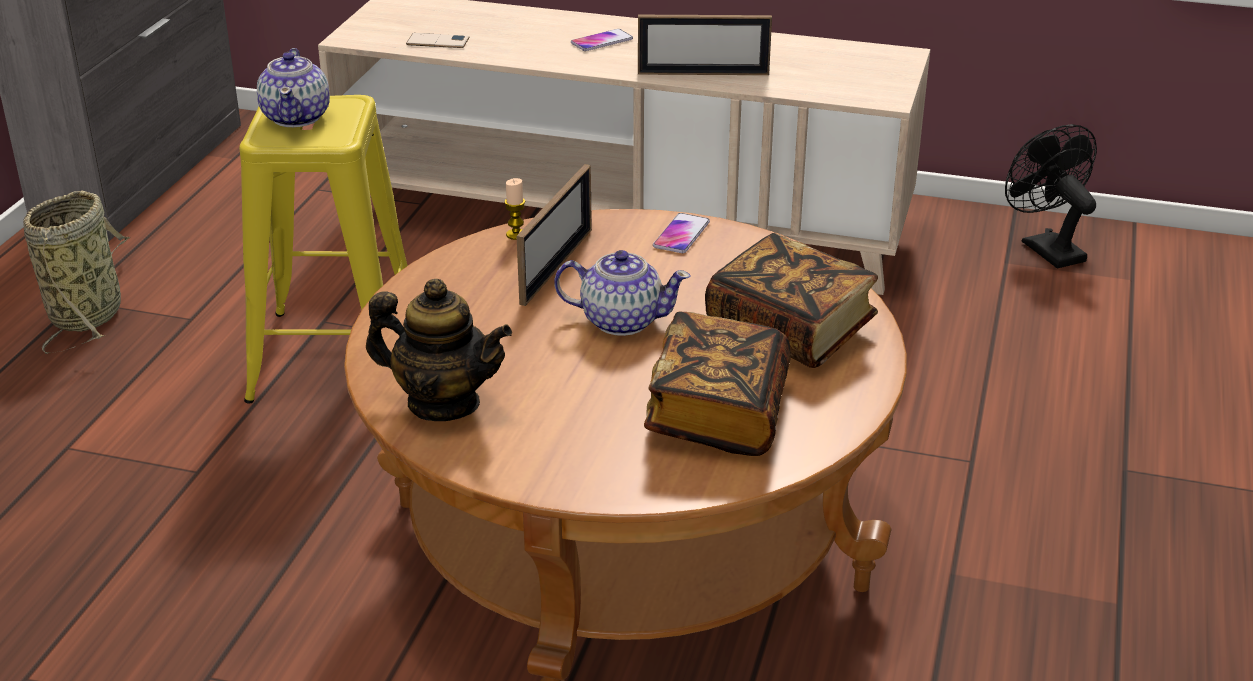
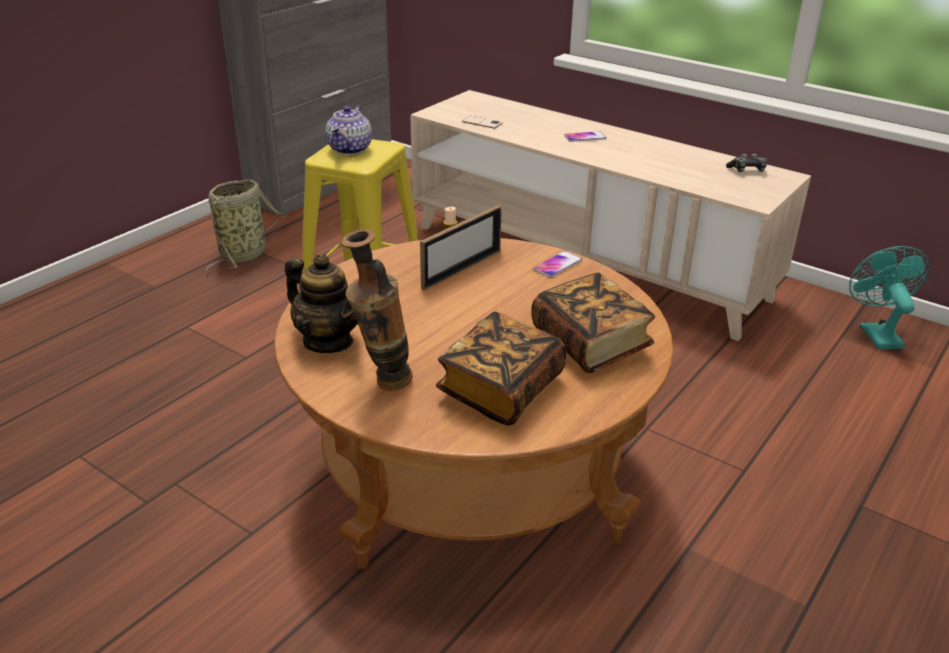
camera: 20 degrees right, 0 degrees up
teapot [554,250,690,336] -> none
picture frame [638,15,772,75] -> none
black fan [1005,124,1097,268] -> turquoise fan [849,246,929,349]
none -> vase [342,229,413,391]
none -> game controller [726,153,768,172]

